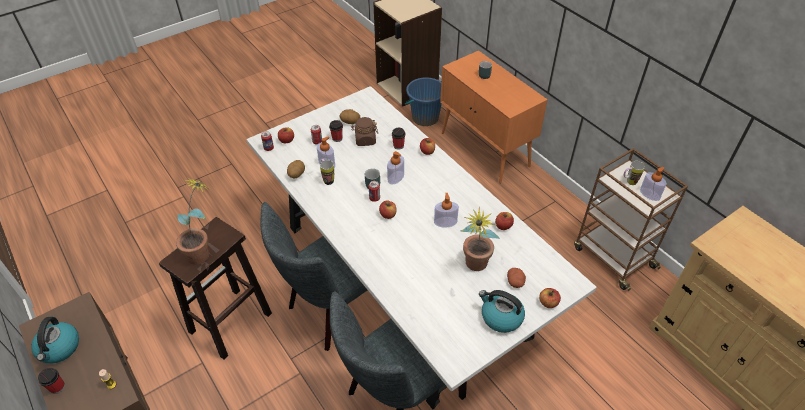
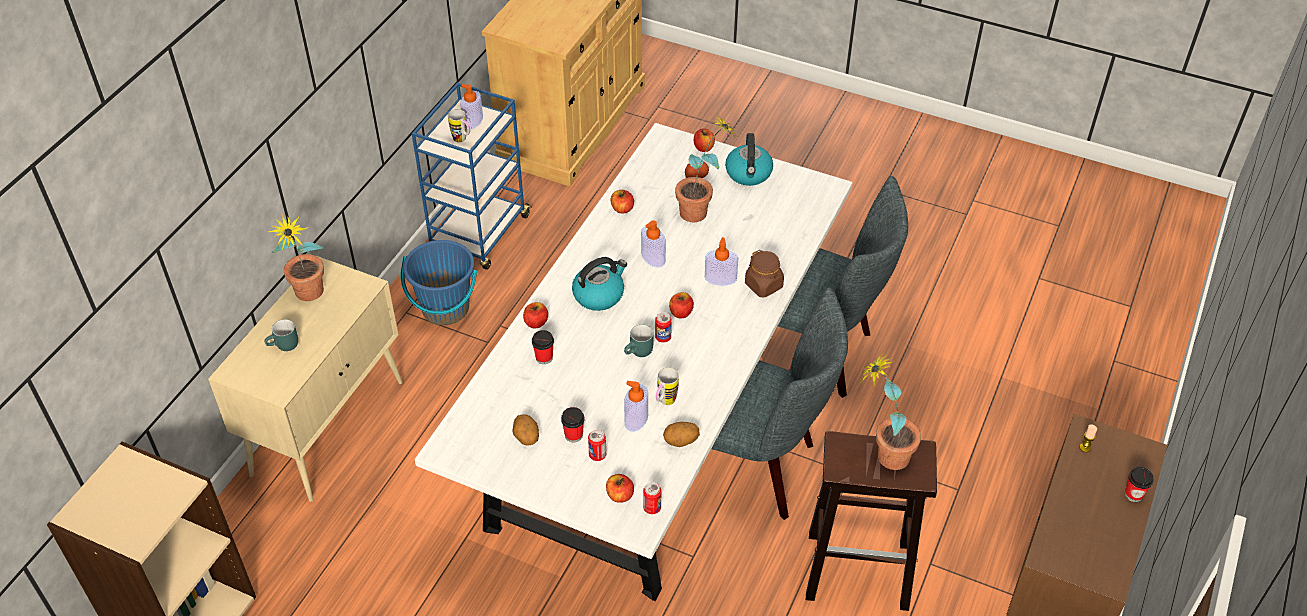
camera: 120 degrees left, 0 degrees up
kettle [31,317,79,364] -> kettle moved to [572,257,627,311]
brown jar [351,117,378,146] -> brown jar moved to [745,250,784,297]
soap dispenser [387,151,404,185] -> soap dispenser moved to [705,237,738,286]
blue bucket [405,77,442,126] -> blue bucket moved to [400,240,477,325]
orange cabinet [440,51,548,184] -> beige cabinet [208,256,403,502]
brown cart [574,148,688,291] -> blue cart [412,82,532,270]
none -> potted plant [268,215,324,301]

